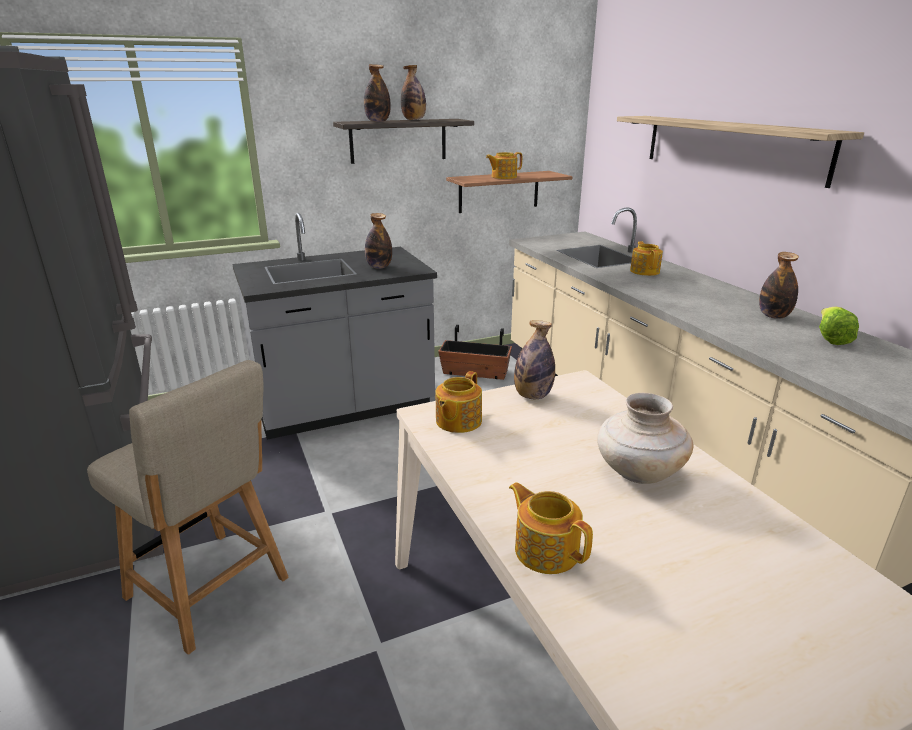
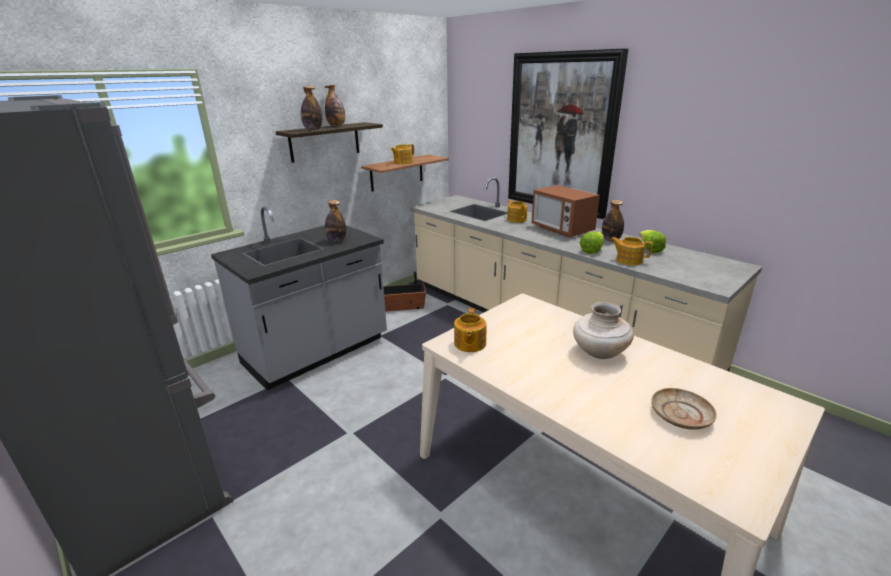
camera: 20 degrees left, 0 degrees up
beige chair [87,360,289,655] -> none
teapot [509,482,593,574] -> teapot moved to [611,237,653,266]
bottle [514,320,555,399] -> none
shelf [617,116,864,188] -> picture [508,48,628,219]
none -> microwave [532,185,600,237]
none -> lettuce [580,232,604,254]
none -> beige plate [651,388,717,430]

